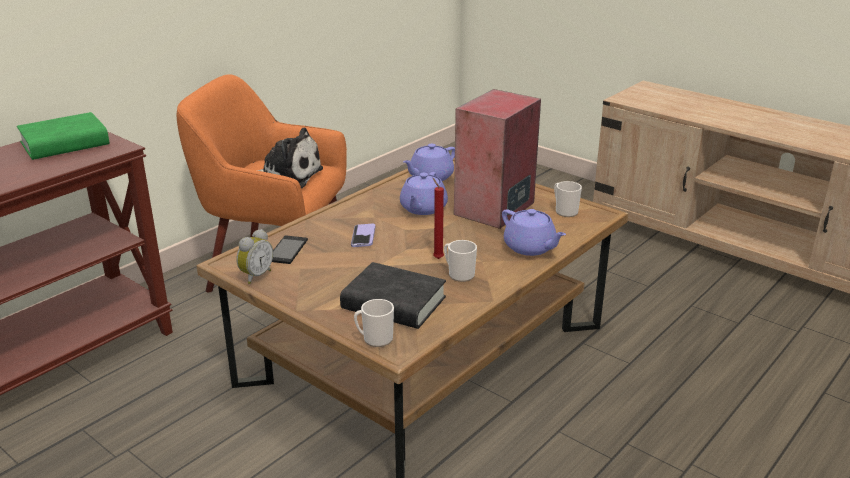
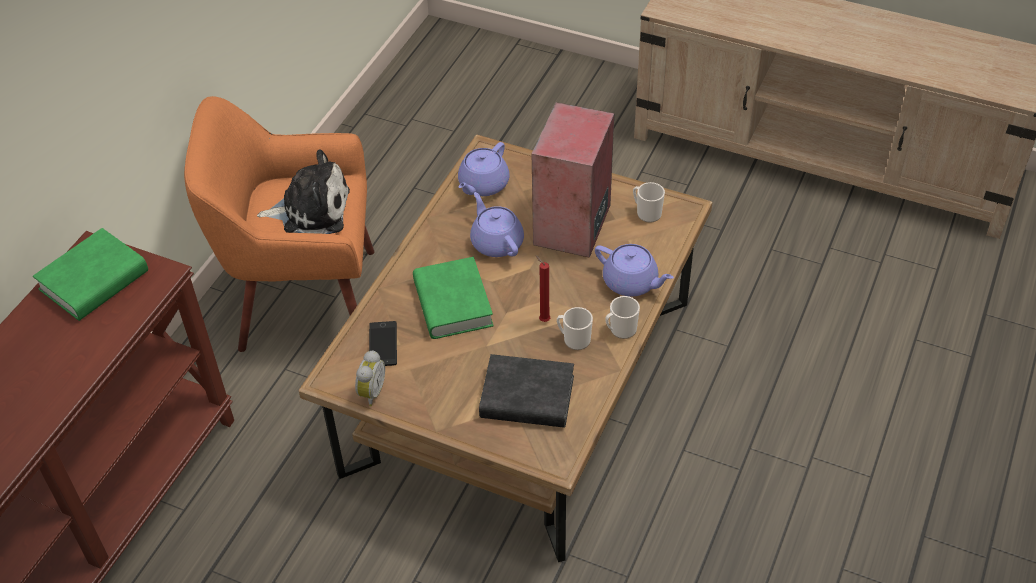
camera: 15 degrees left, 20 degrees up
phone [351,224,376,247] -> green book [413,257,493,339]
mug [354,299,394,347] -> mug moved to [605,296,640,339]
purple teapot [400,172,448,215] -> purple teapot turned 150 degrees clockwise [470,192,524,257]

